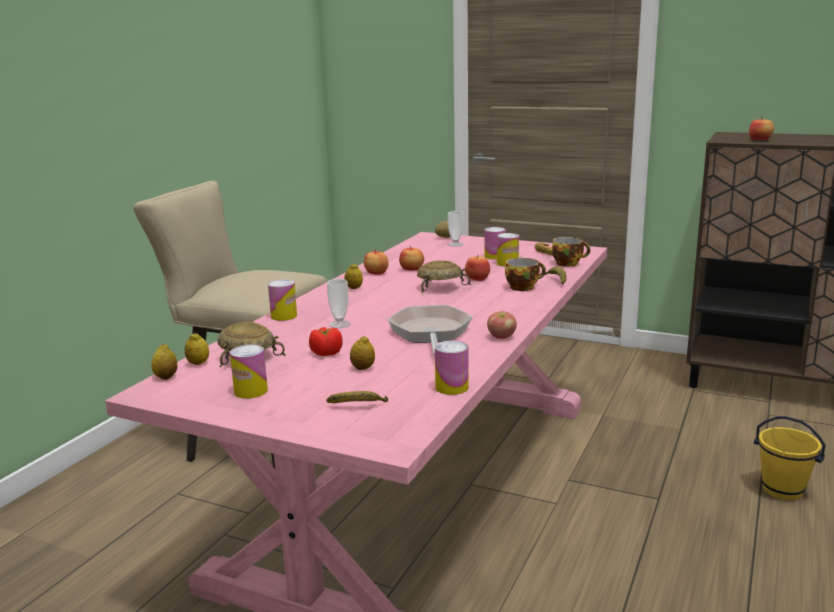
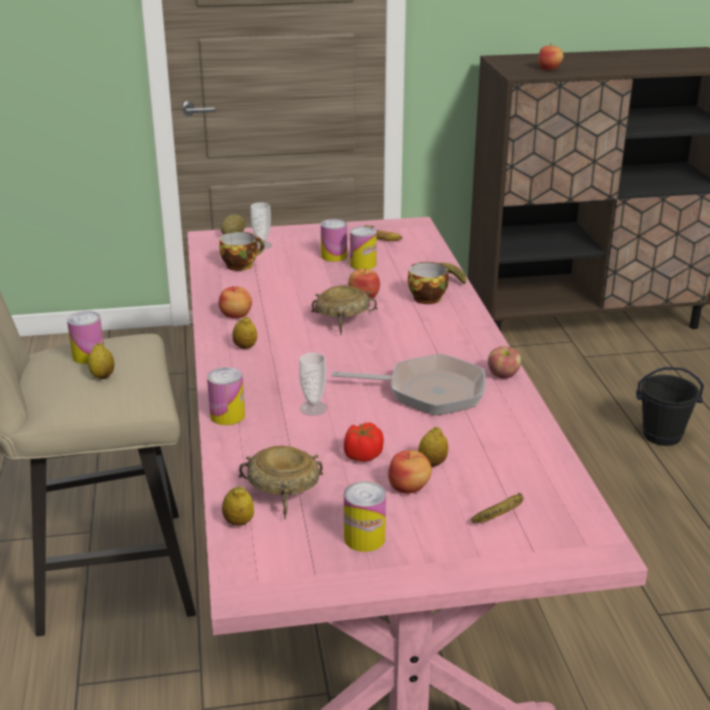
camera: 35 degrees left, 10 degrees up
lemon [151,344,178,380] -> lemon moved to [88,343,114,379]
frying pan [388,305,472,356] -> frying pan turned 135 degrees clockwise [332,354,486,415]
apple [399,246,424,271] -> apple moved to [388,450,432,494]
can [435,341,469,395] -> can moved to [67,311,104,364]
cup [552,237,590,267] -> cup moved to [219,232,264,271]
yellow bucket [754,416,826,500] -> black bucket [636,367,704,446]

